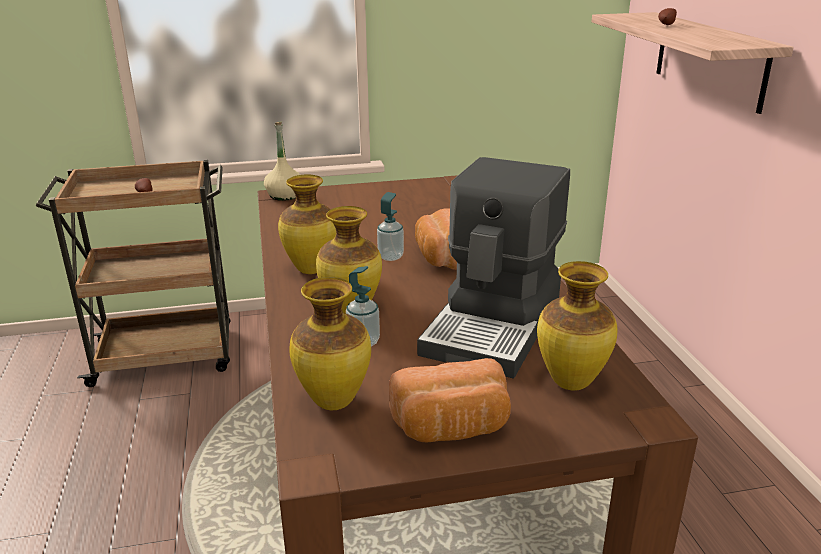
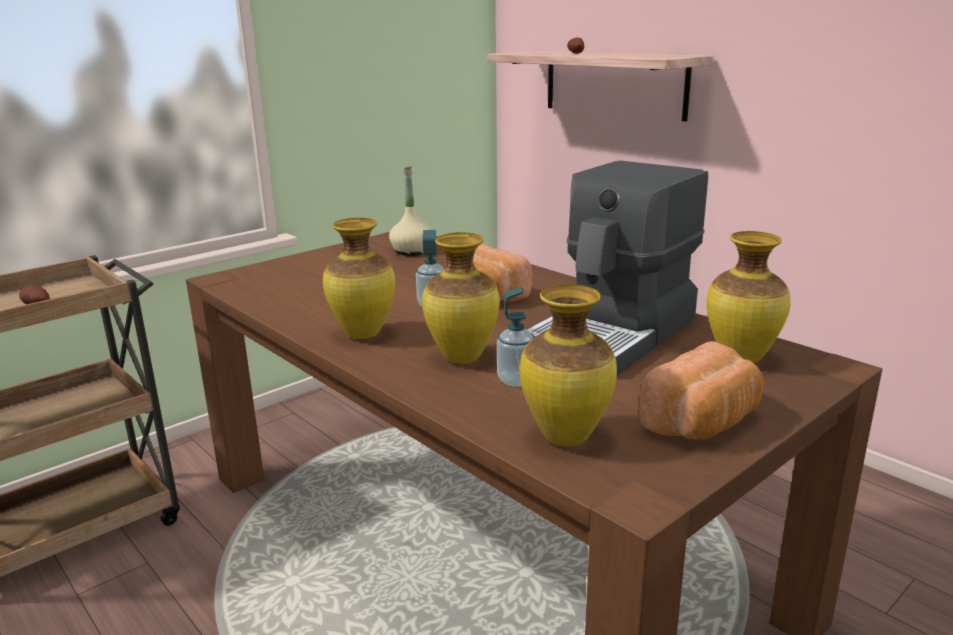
camera: 30 degrees left, 5 degrees down
beige bottle [264,122,301,201] -> beige bottle moved to [389,166,432,256]
coffee machine [417,157,570,378] -> coffee machine turned 45 degrees clockwise [526,160,708,375]

